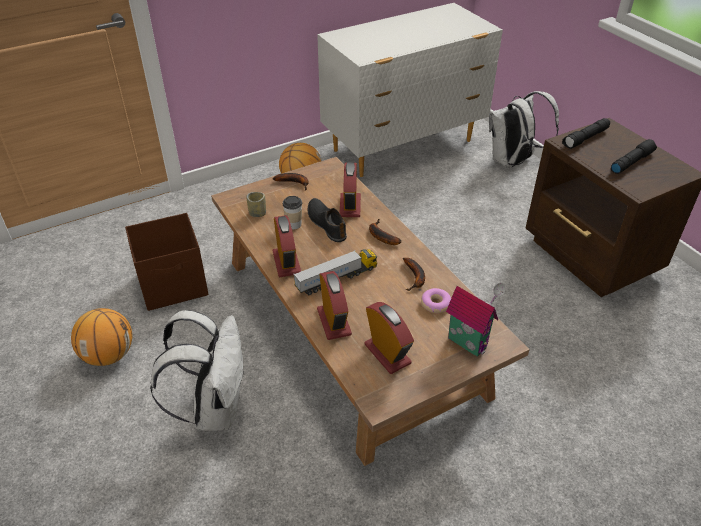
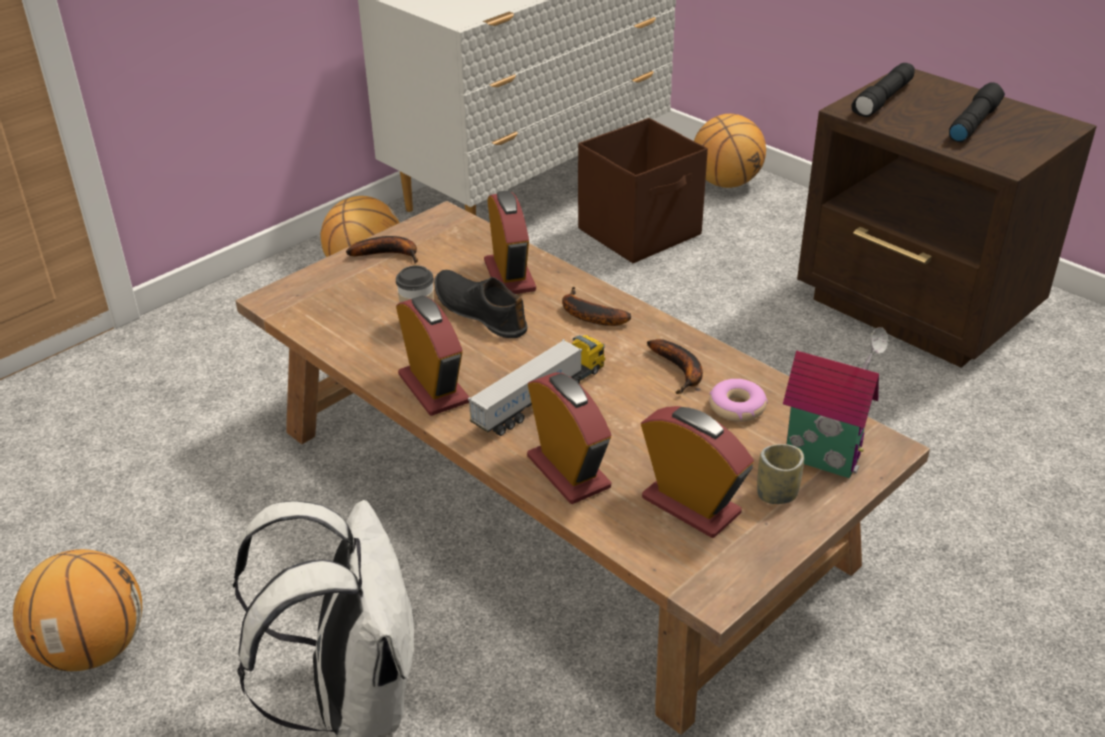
camera: 15 degrees left, 5 degrees down
brown storage box [125,213,208,311] -> brown storage box moved to [578,118,708,263]
cup [246,192,266,217] -> cup moved to [757,444,804,504]
white backpack [489,91,559,168] -> basketball [694,114,766,188]

